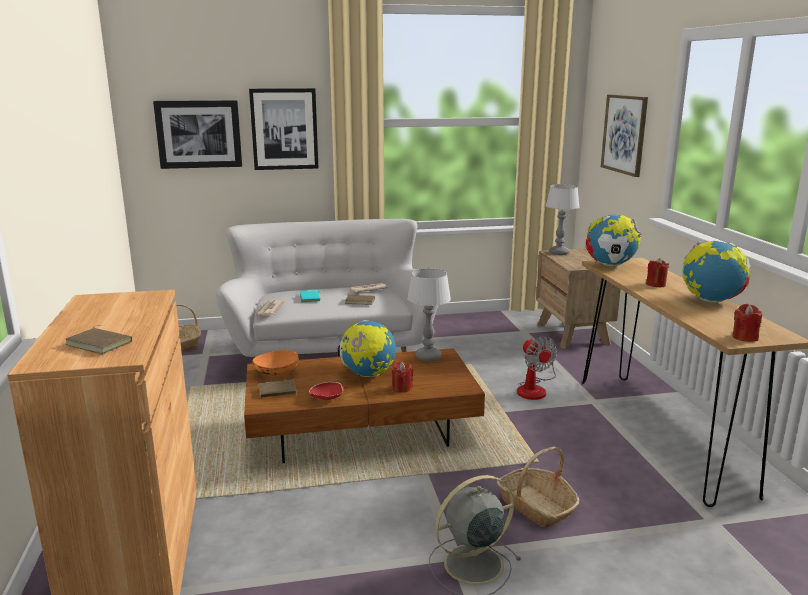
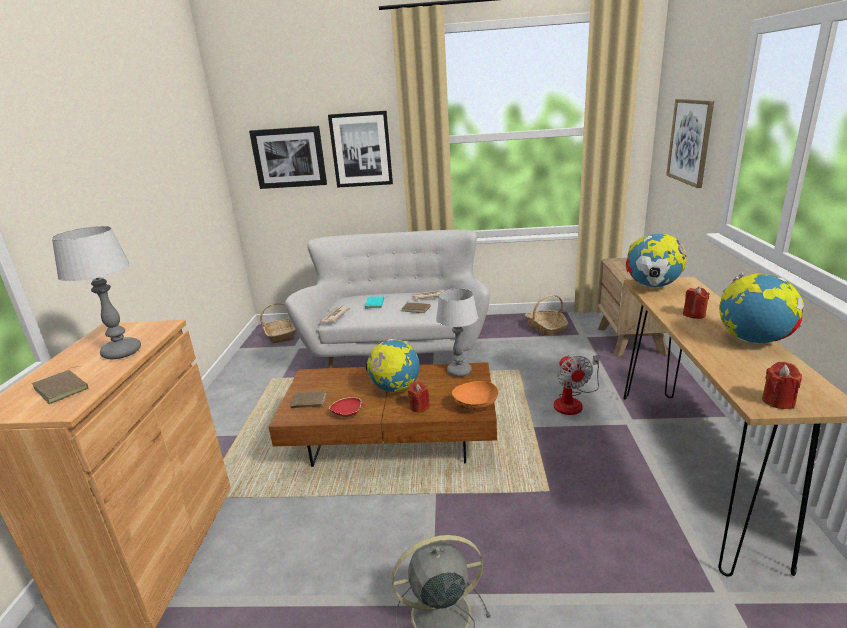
camera: 15 degrees right, 5 degrees up
orange bowl [252,350,299,376] -> orange bowl moved to [452,381,498,410]
basket [496,447,579,528] -> basket moved to [525,295,568,336]
table lamp [546,184,579,255] -> table lamp moved to [52,226,141,359]

